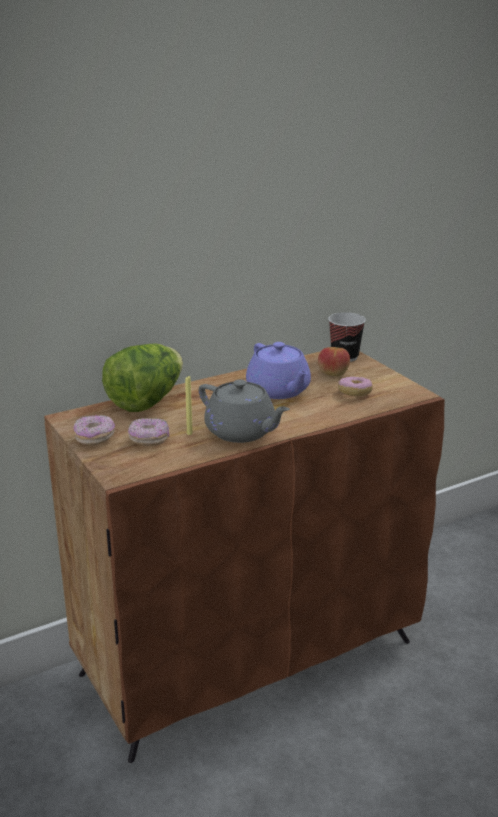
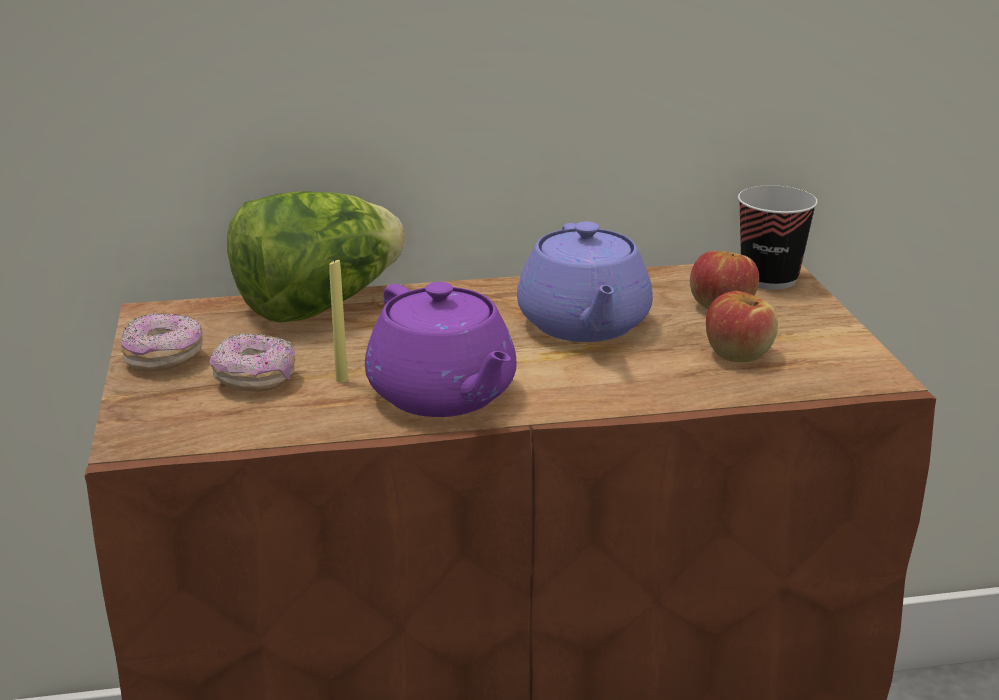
camera: 20 degrees right, 0 degrees up
grey teapot [199,380,290,443] -> purple teapot [365,282,516,417]
donut [338,377,373,396] -> apple [706,291,778,362]

